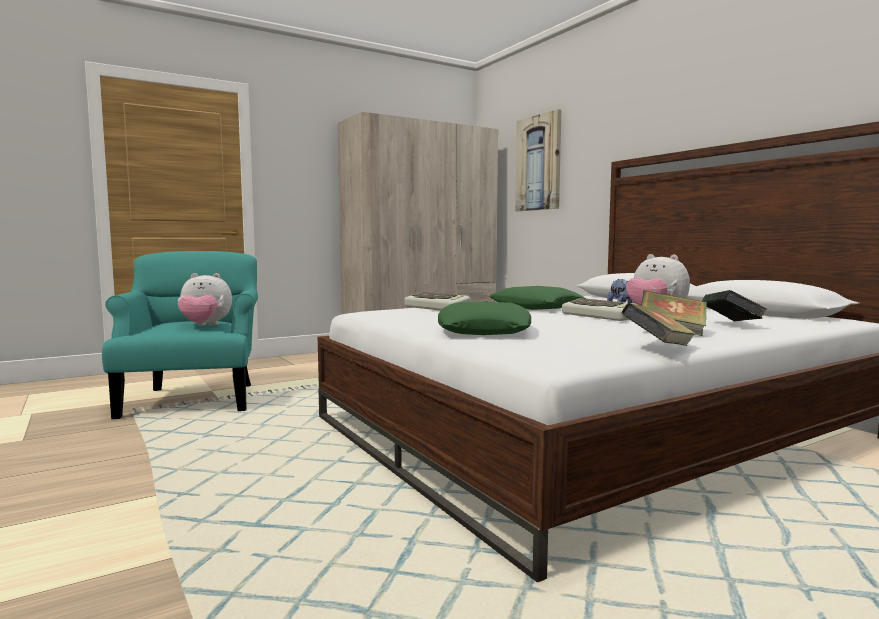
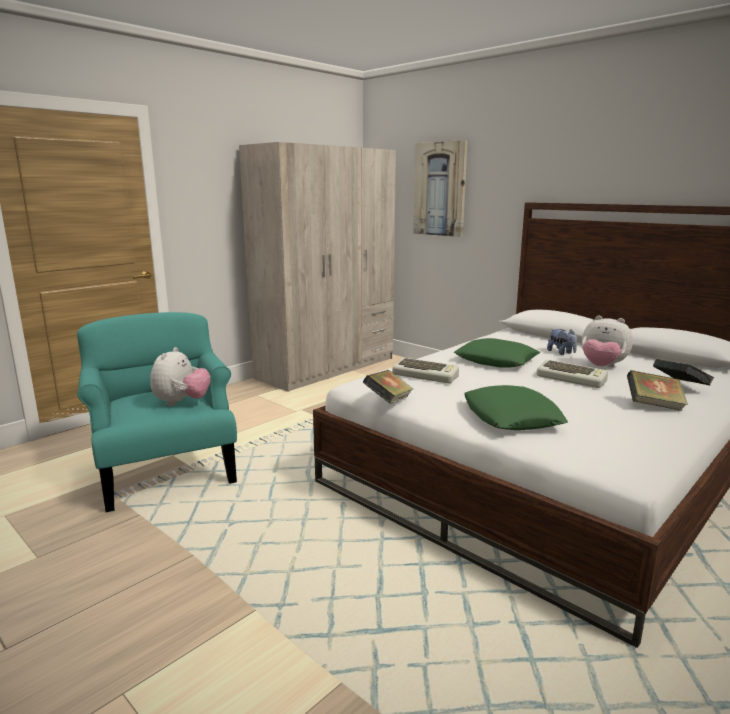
camera: 15 degrees left, 10 degrees up
plush toy [178,273,232,326] -> plush toy turned 60 degrees counterclockwise [150,347,211,406]
book [621,303,696,346] -> book moved to [363,370,413,404]

